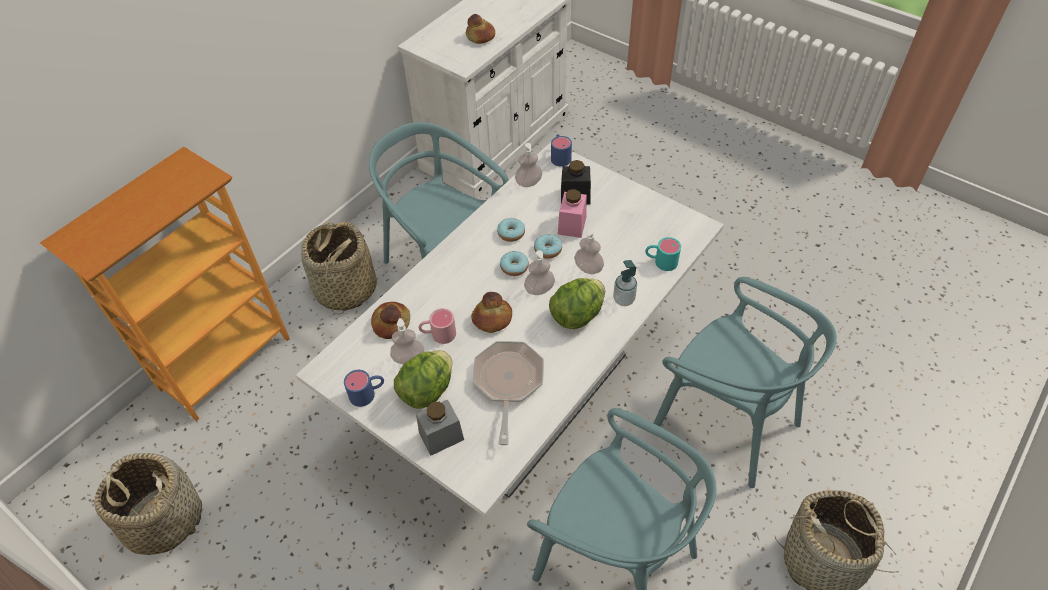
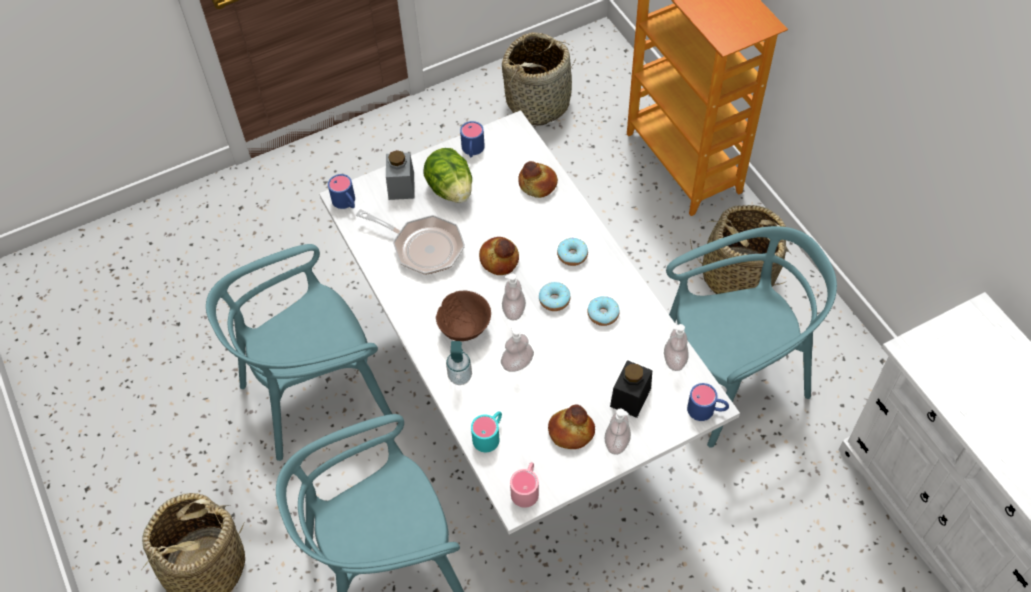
camera: 115 degrees right, 5 degrees up
soap dispenser [390,318,424,365] -> soap dispenser moved to [605,409,631,455]
pink mug [419,308,456,344] -> pink mug moved to [510,462,539,508]
bread [466,14,495,44] -> bread moved to [548,405,595,449]
donut [534,234,562,259] -> donut moved to [557,238,588,266]
lettuce [549,278,605,329] -> brown bowl [436,290,491,341]
pink jar [558,189,587,238] -> none
none -> blue mug [328,174,355,209]

